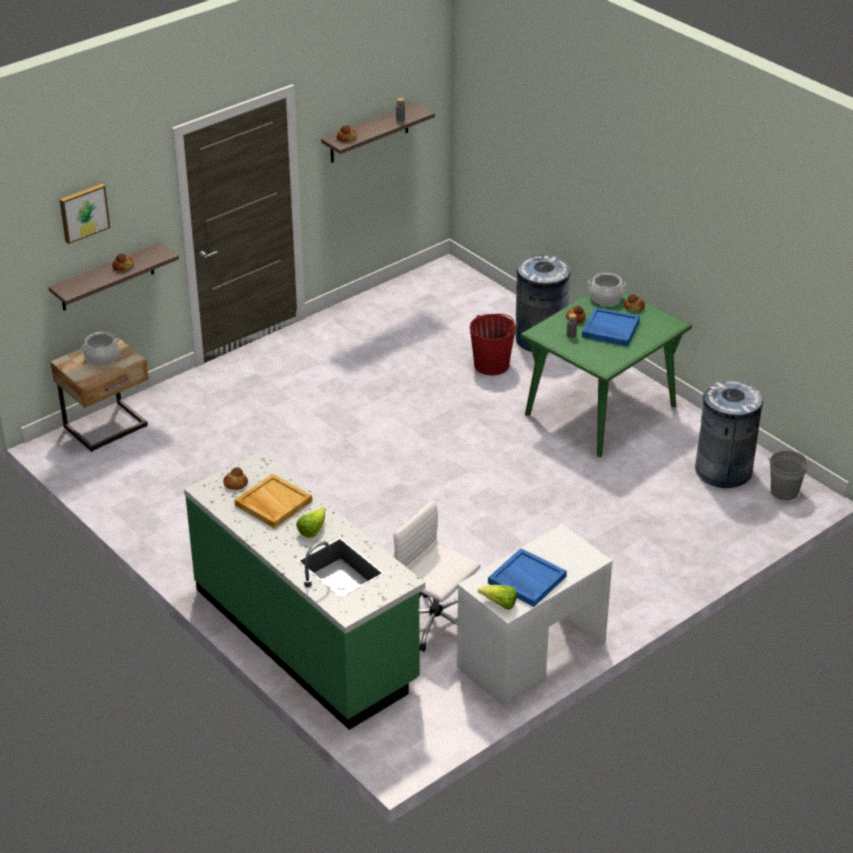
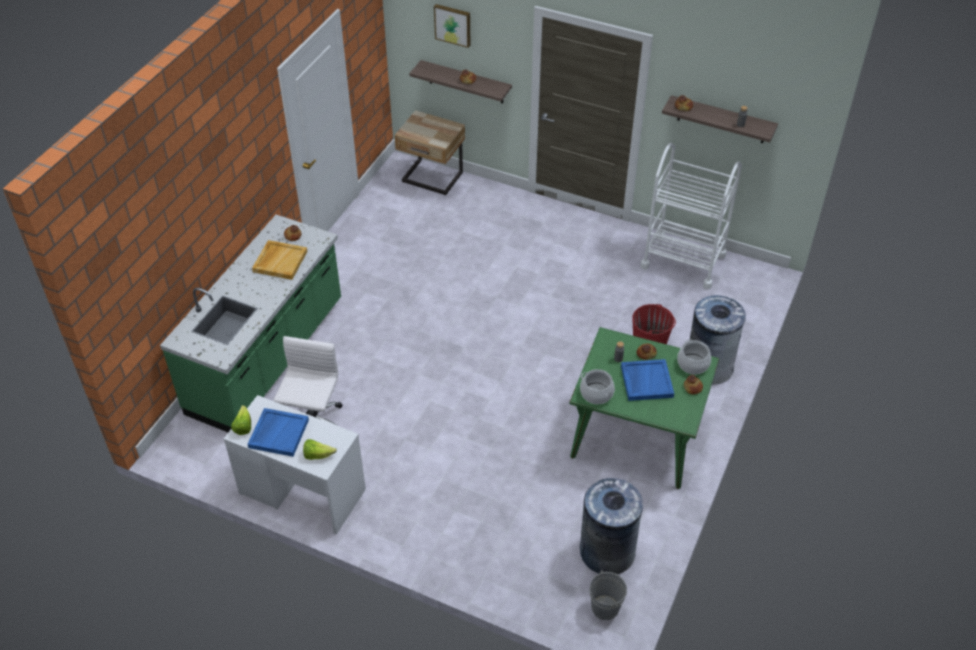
camera: 65 degrees right, 10 degrees up
cooking pot [81,332,119,366] -> cooking pot moved to [580,369,615,404]
lettuce [296,507,325,537] -> lettuce moved to [303,439,337,460]
none -> white cart [640,143,742,289]

